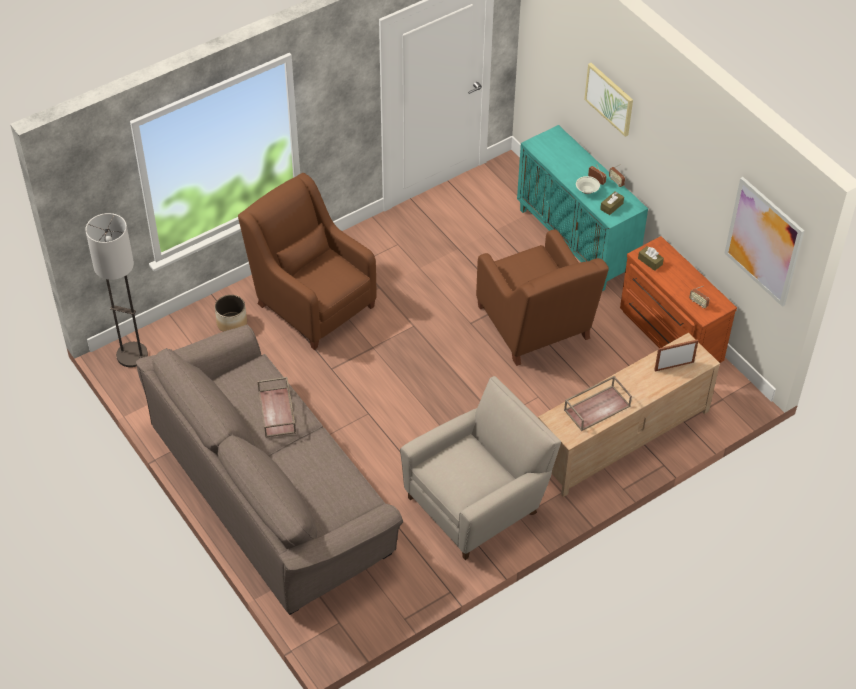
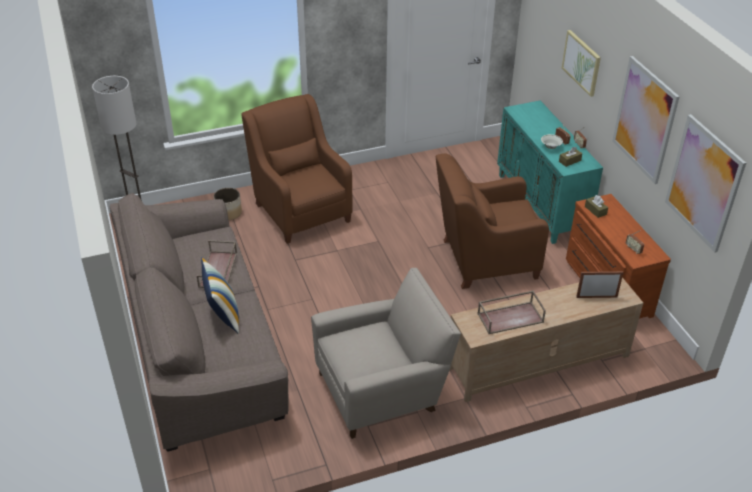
camera: 15 degrees right, 10 degrees down
brown armchair [476,229,609,366] -> brown armchair turned 90 degrees clockwise [436,154,549,289]
none -> pillow [201,257,239,333]
none -> picture [612,56,680,184]

